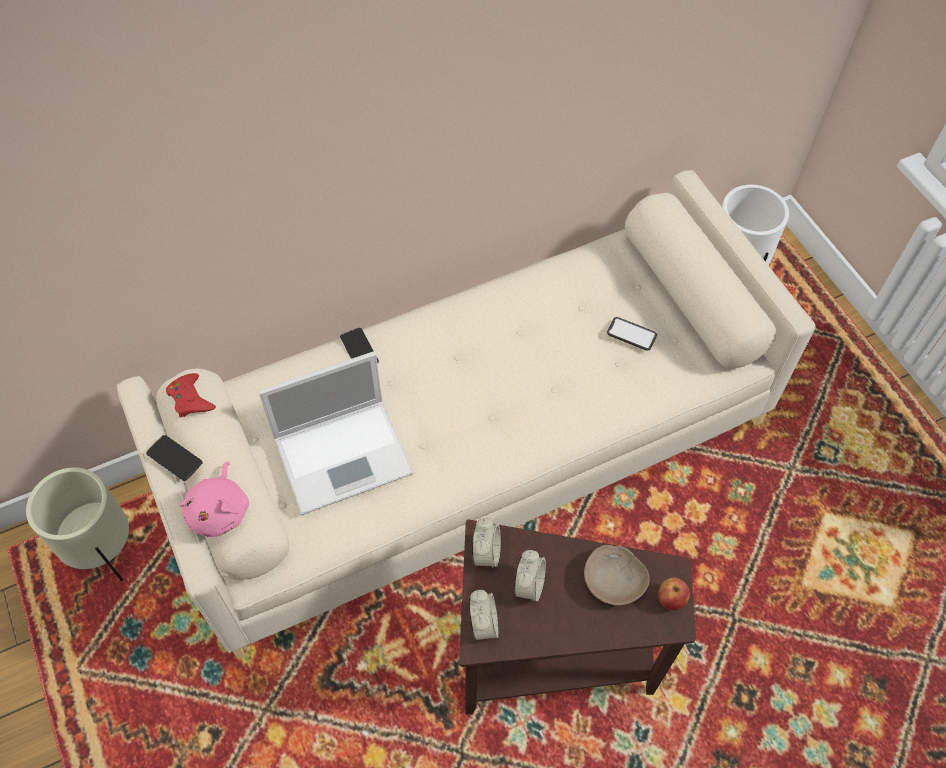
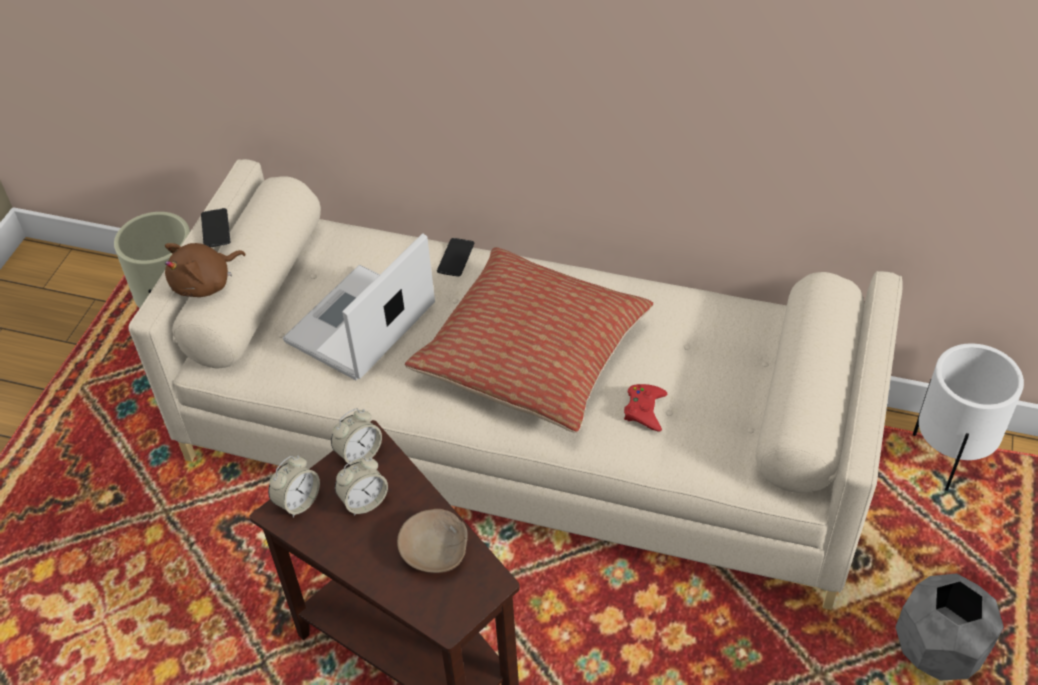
camera: 45 degrees right, 10 degrees down
red game controller [166,373,216,418] -> red game controller moved to [624,384,667,431]
pink plush toy [179,461,249,537] -> brown plush toy [165,243,245,297]
laptop [258,351,413,515] -> laptop turned 105 degrees clockwise [283,233,435,380]
phone [607,317,657,350] -> none
apple [658,578,690,610] -> none
none -> pillow [405,247,653,433]
none -> grey planter [895,573,1004,680]

